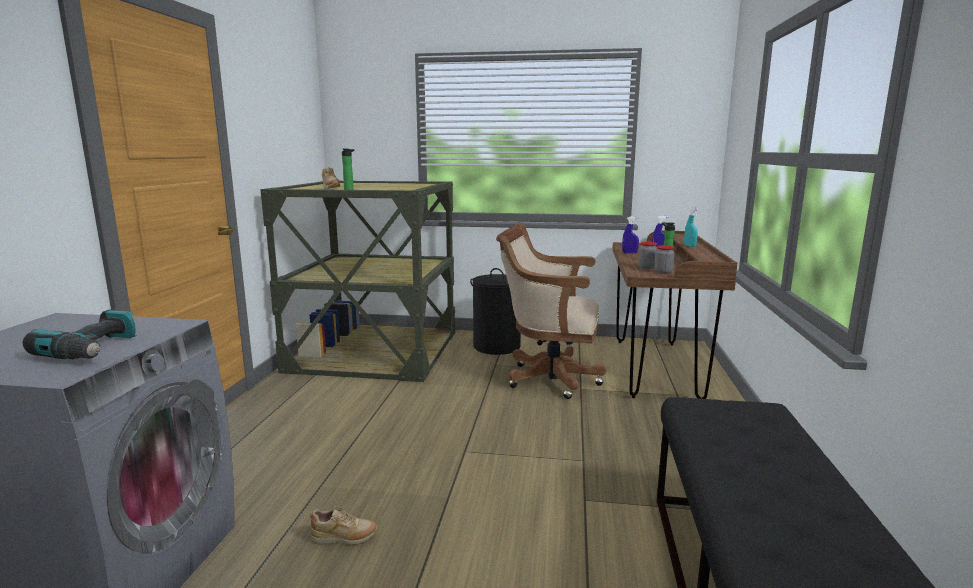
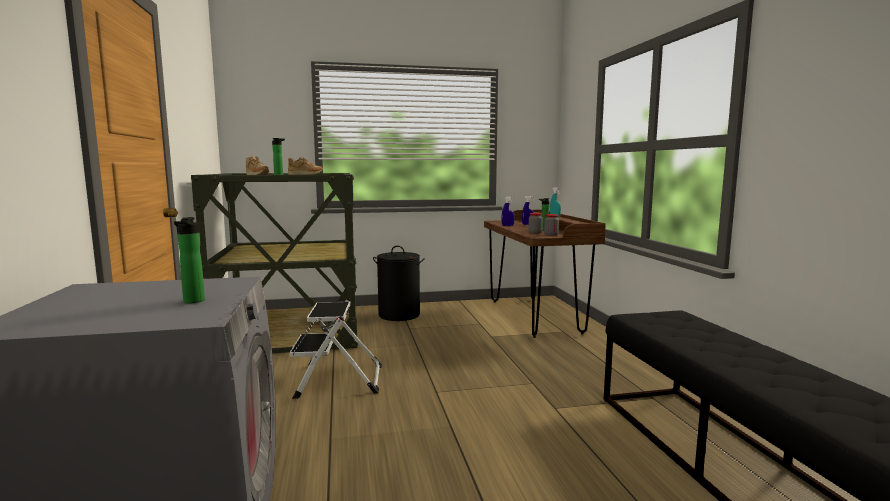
camera: 20 degrees left, 5 degrees down
power drill [23,309,136,359] -> bottle [174,217,205,303]
beige shoe [310,506,377,545] -> beige shoe moved to [288,157,323,175]
office chair [496,223,606,399] -> none
none -> step ladder [290,298,382,399]

